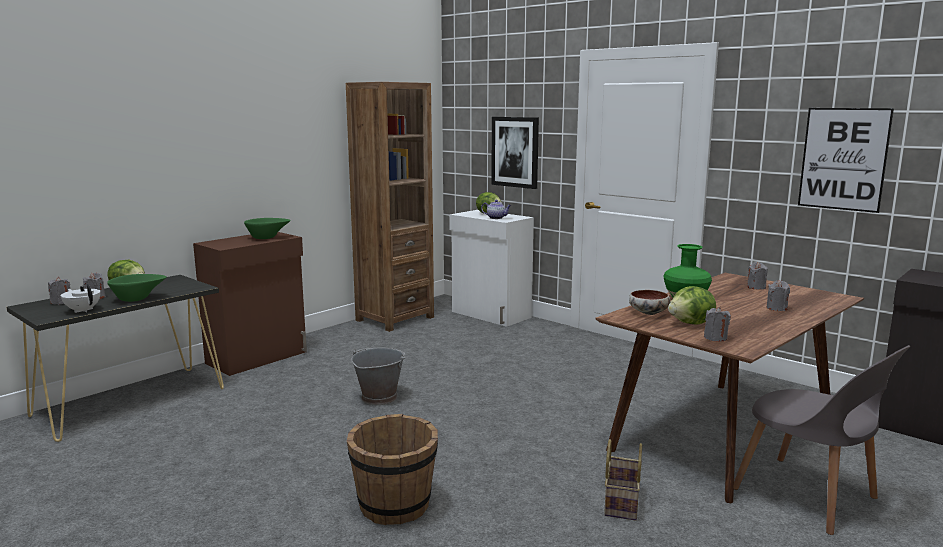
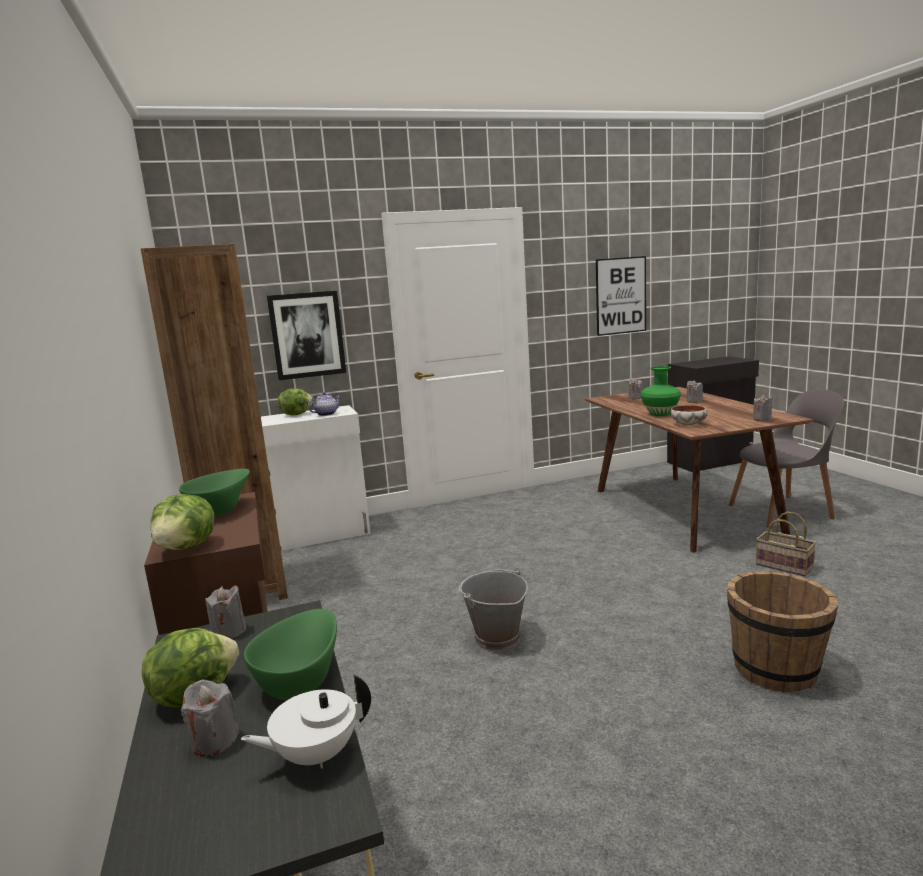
camera: 60 degrees left, 0 degrees up
grey candle [48,277,70,304] -> grey candle moved to [205,585,246,638]
lettuce [668,286,716,325] -> lettuce moved to [150,494,214,550]

